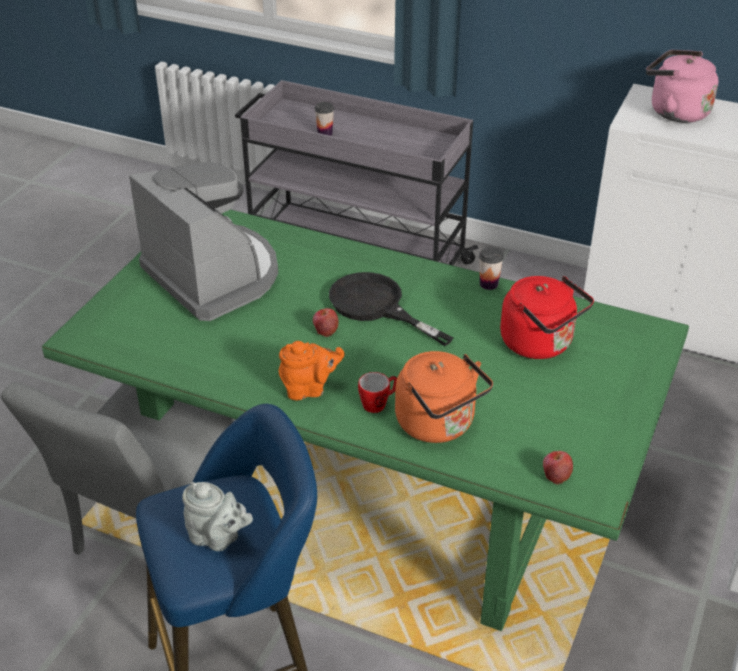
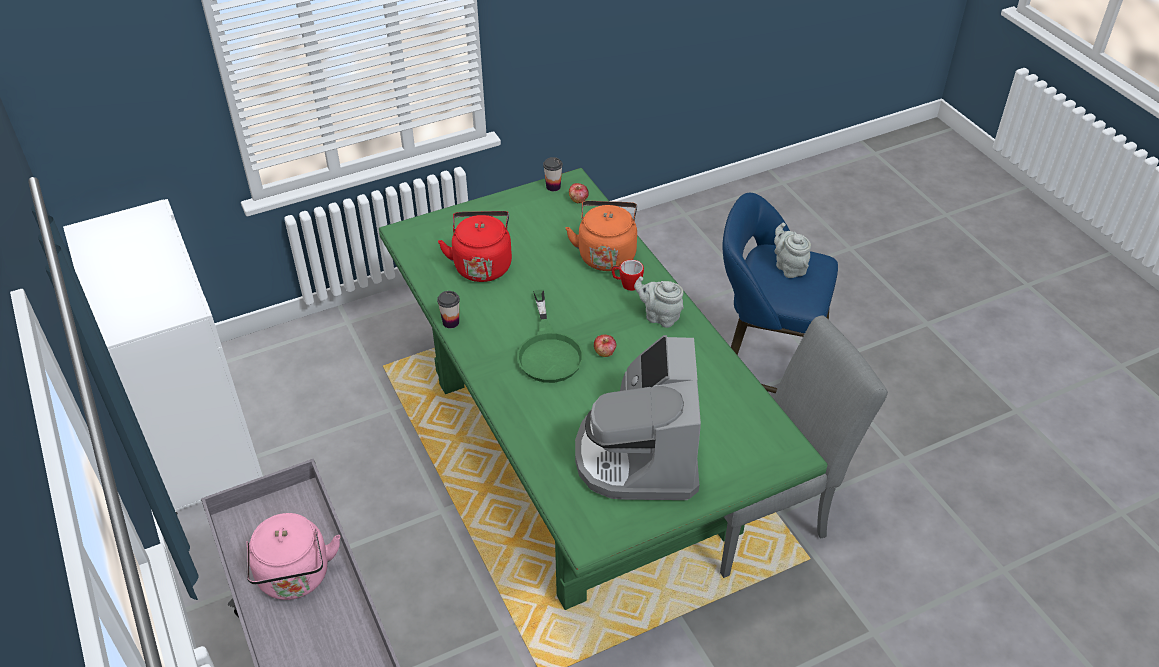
camera: 140 degrees left, 5 degrees up
orange teapot [278,341,345,400] -> grey teapot [634,276,684,328]
cup [314,102,334,136] -> cup moved to [543,157,563,191]
black frying pan [329,272,454,346] -> green frying pan [517,290,584,383]
pink kettle [646,50,719,123] -> pink kettle moved to [246,513,340,600]

